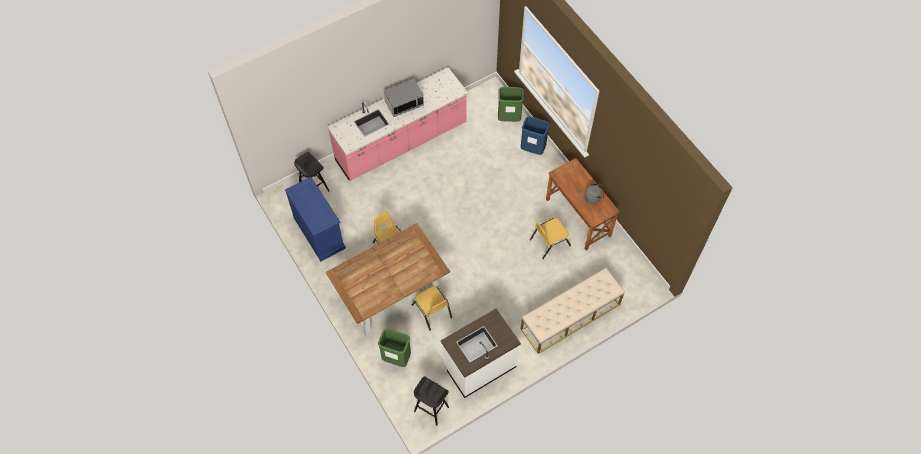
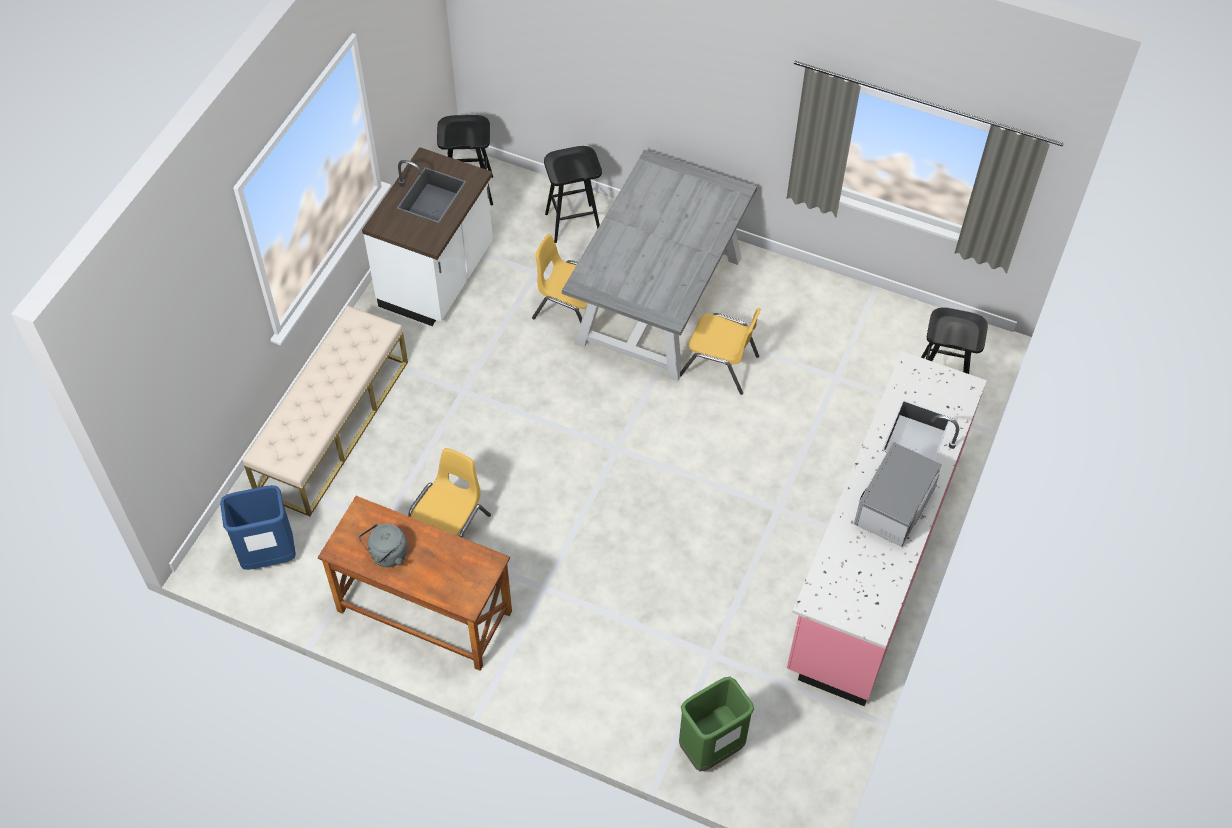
camera: 145 degrees right, 5 degrees down
blue dresser [285,177,346,261] -> none
brown dining table [326,223,450,338] -> grey dining table [562,150,757,381]
green trash can [378,329,411,367] -> black stool [544,146,602,243]
blue trash can [521,116,550,155] -> blue trash can moved to [220,485,296,570]

